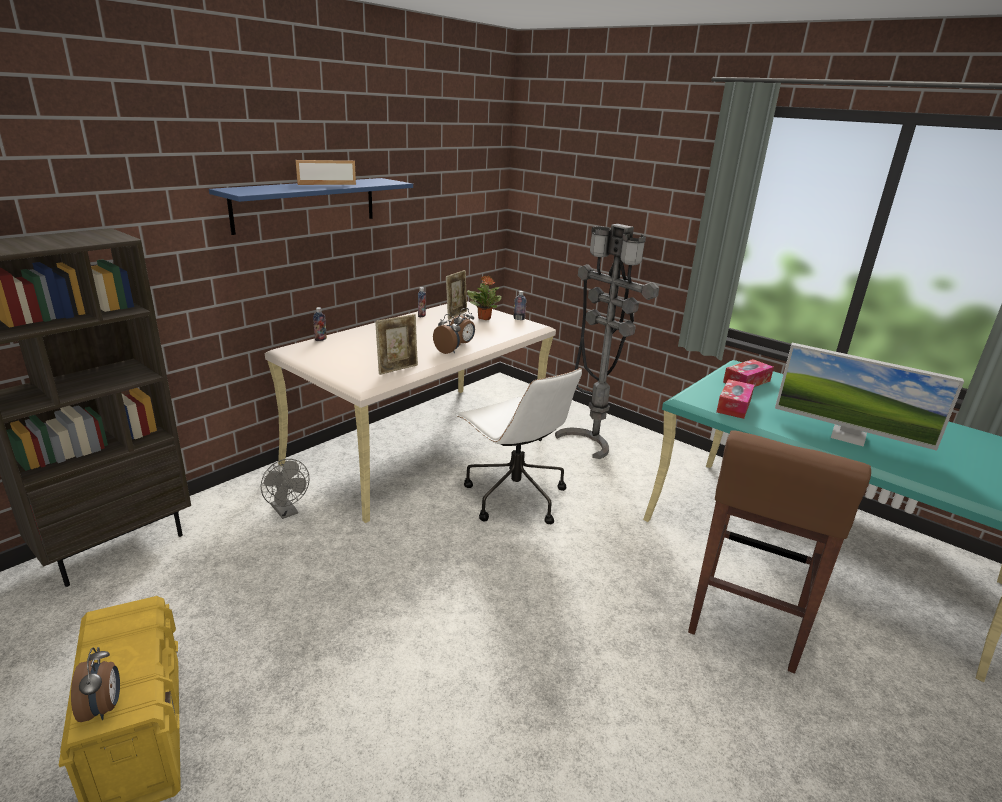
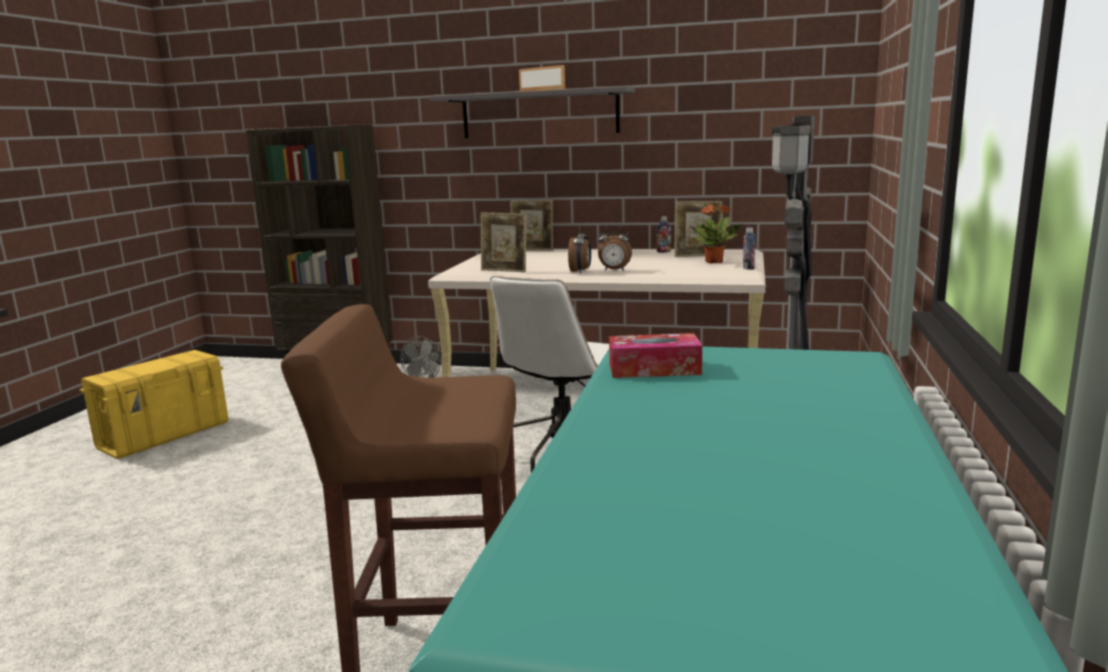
camera: 65 degrees right, 10 degrees down
alarm clock [71,647,120,722] -> none
blue shelf [209,178,413,235] -> grey shelf [429,86,635,138]
bottle [313,307,327,341] -> picture frame [510,200,553,250]
tissue box [723,359,774,387] -> none
monitor [775,343,964,451] -> none

